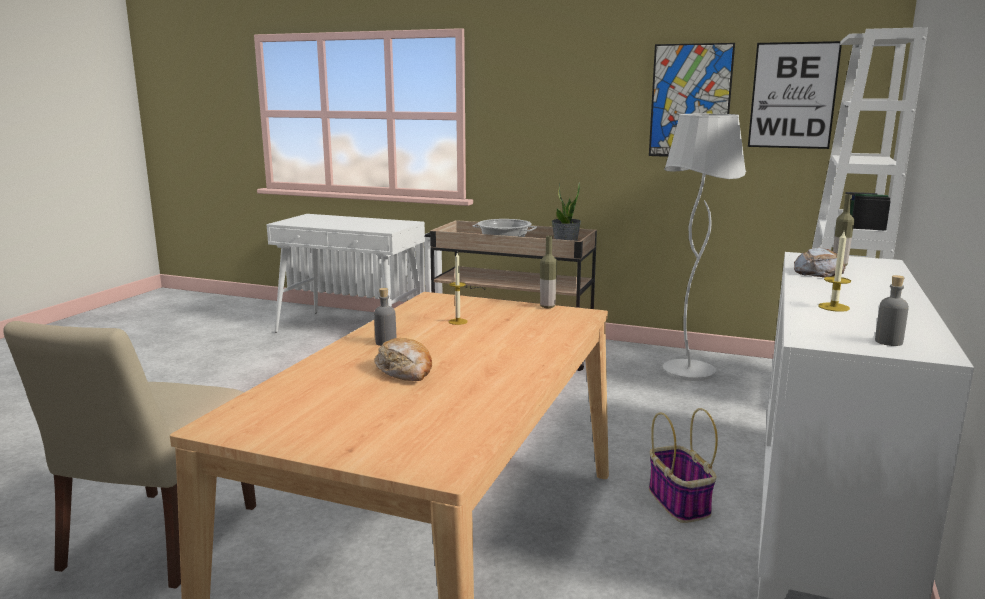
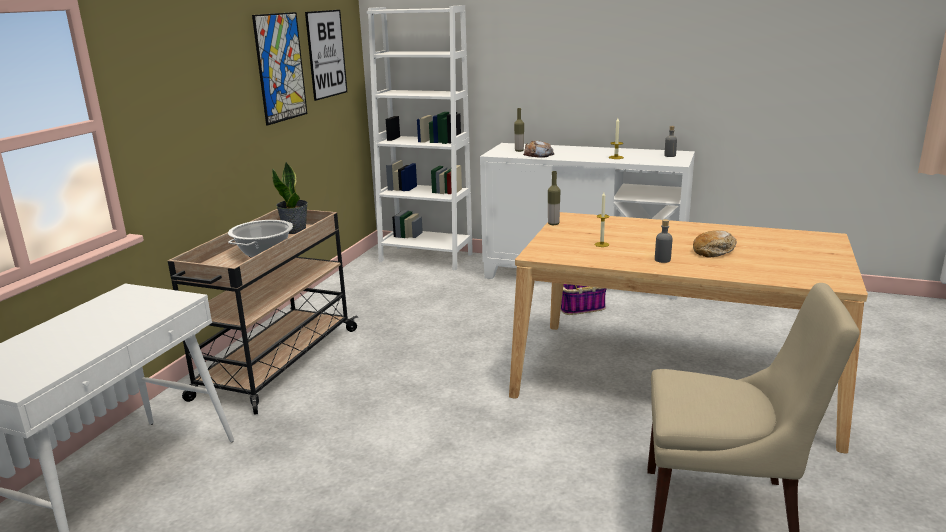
camera: 90 degrees left, 5 degrees up
white floor lamp [663,114,746,381] -> none

